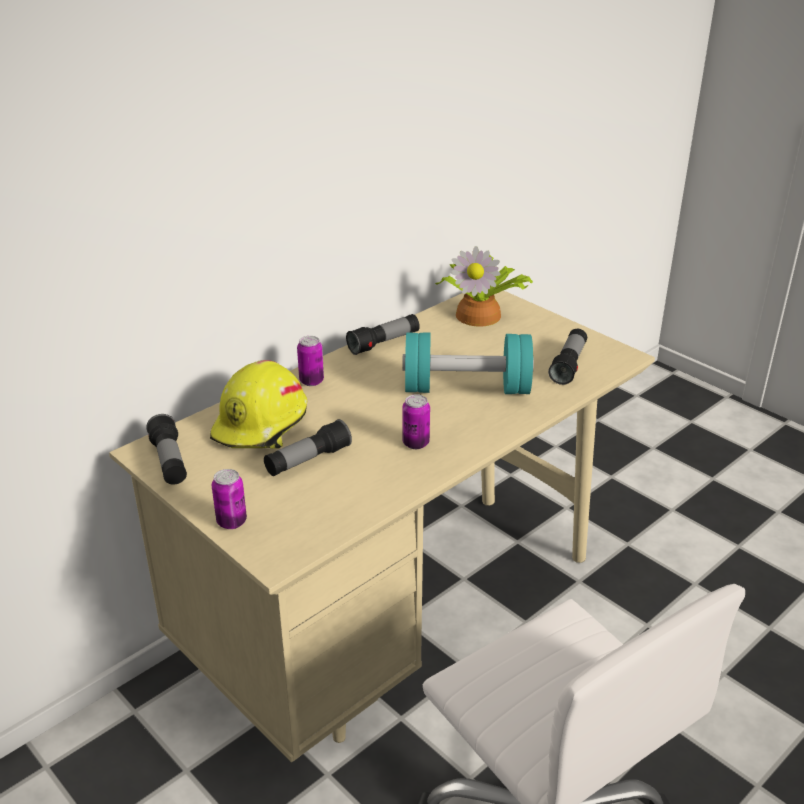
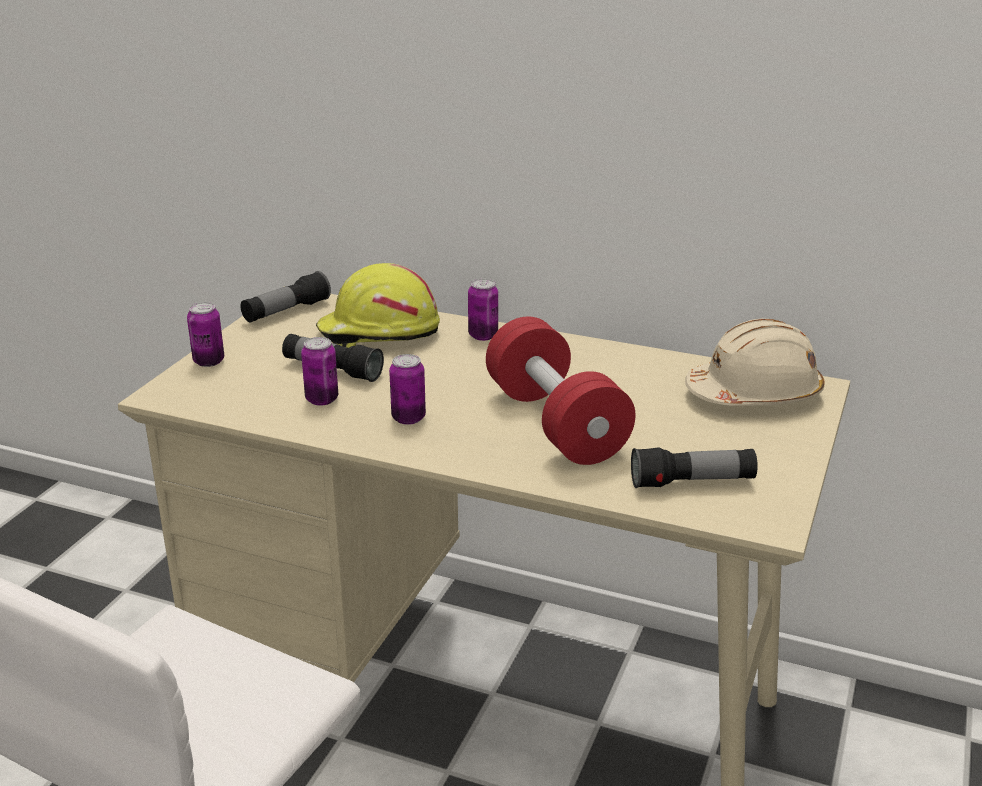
camera: 65 degrees right, 5 degrees down
flashlight [346,314,420,355] -> none
turquoise dumbbell [402,333,534,394] -> red dumbbell [486,316,635,465]
potted plant [435,246,533,327] -> beige hard hat [685,319,825,406]
none -> can [301,337,338,406]

